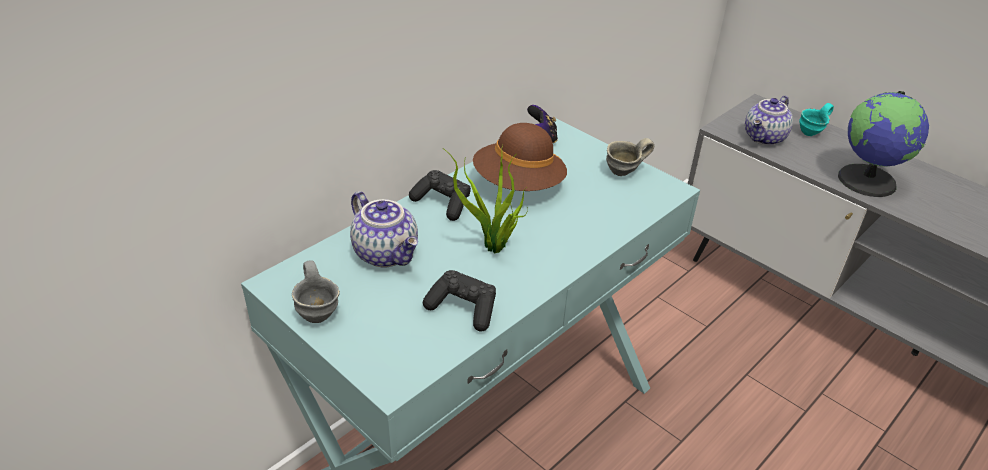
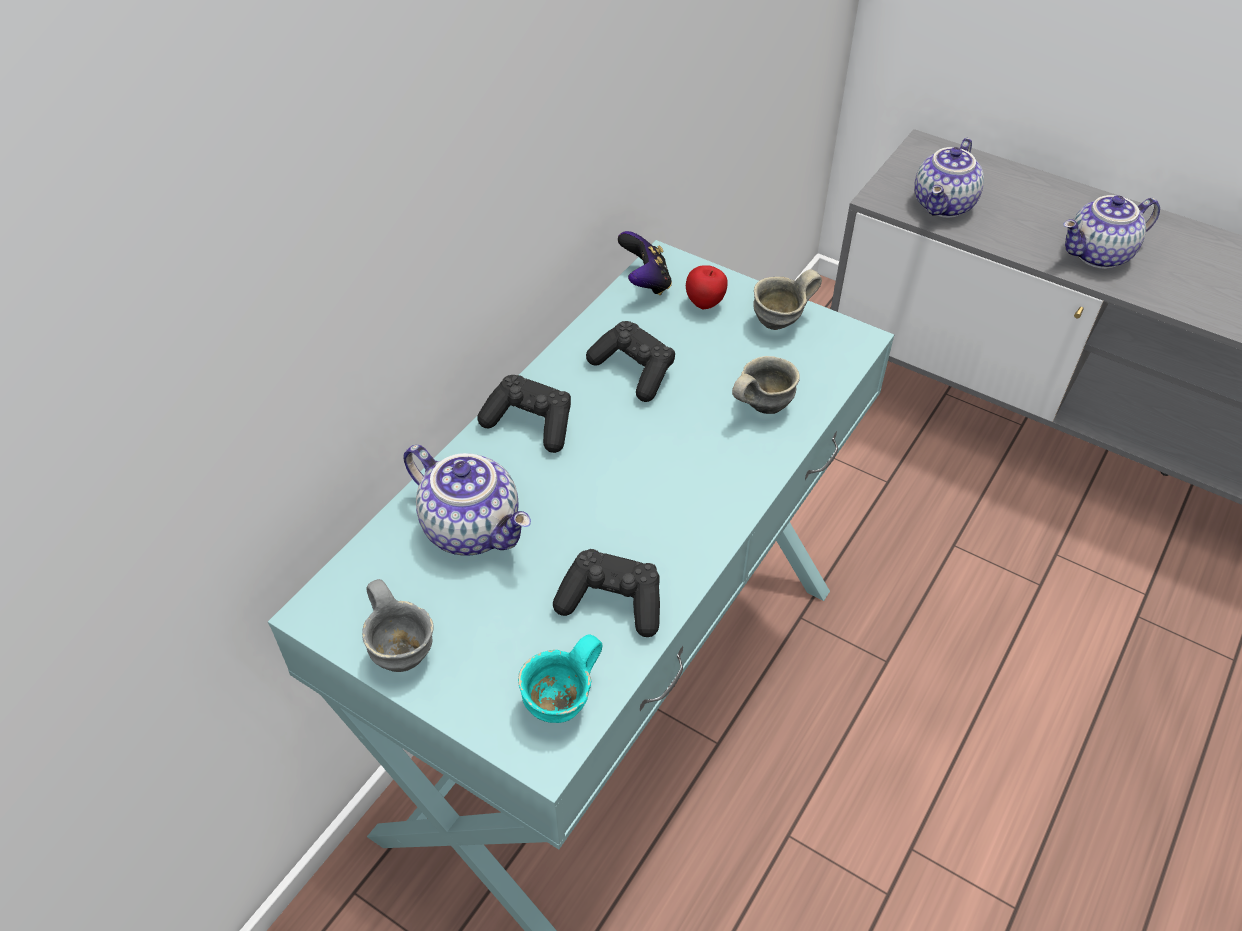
camera: 10 degrees left, 10 degrees up
potted plant [443,145,528,253] -> none
brown hat [473,123,567,191] -> black game controller [586,321,675,402]
turquoise mug [799,103,834,136] -> turquoise mug moved to [518,635,602,723]
globe [838,91,929,197] -> teapot [1063,195,1160,269]
none -> apple [686,265,728,310]
none -> grey mug [732,356,800,414]

